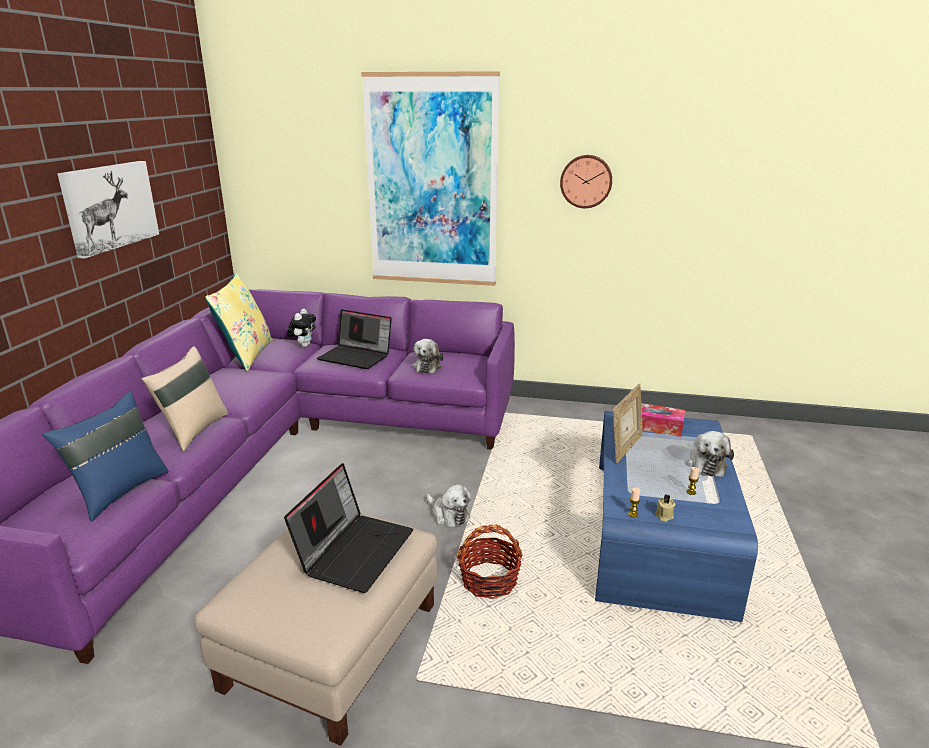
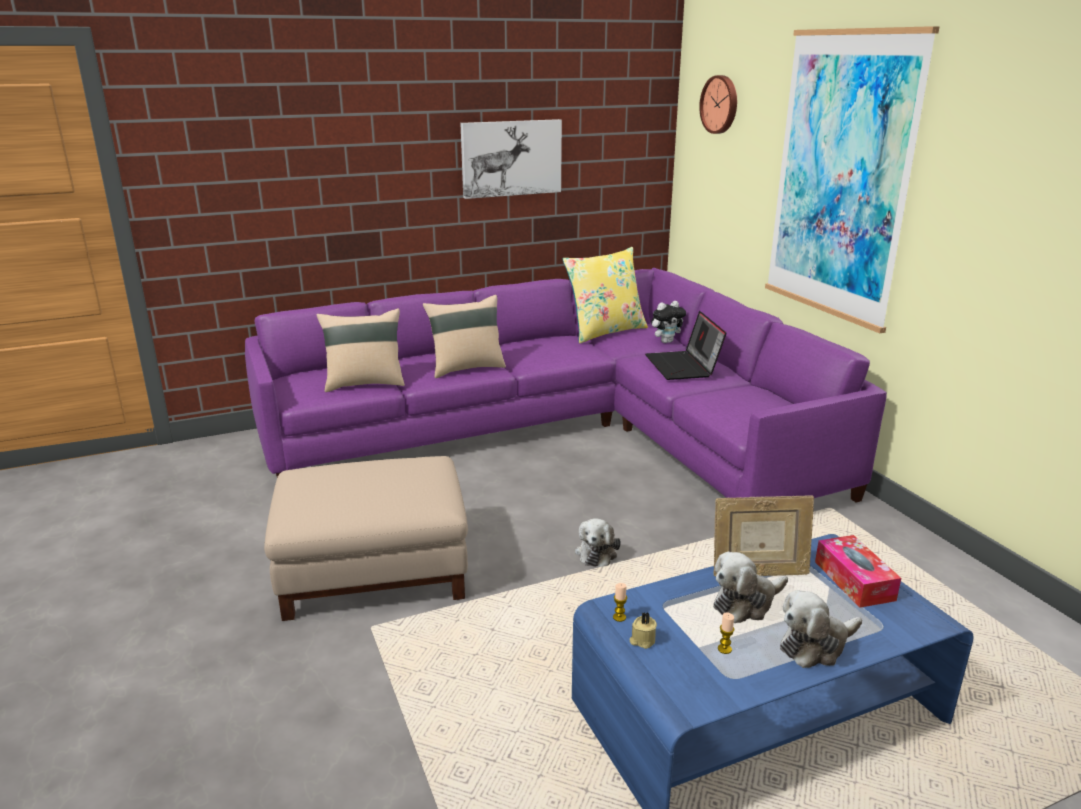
camera: 55 degrees right, 0 degrees up
blue pillow [42,392,168,521] -> beige pillow [316,308,405,392]
laptop [284,463,413,593] -> none
plush toy [412,339,444,373] -> plush toy moved to [713,552,788,623]
basket [456,525,523,599] -> none
wall clock [560,155,612,208] -> wall clock moved to [699,75,737,134]

